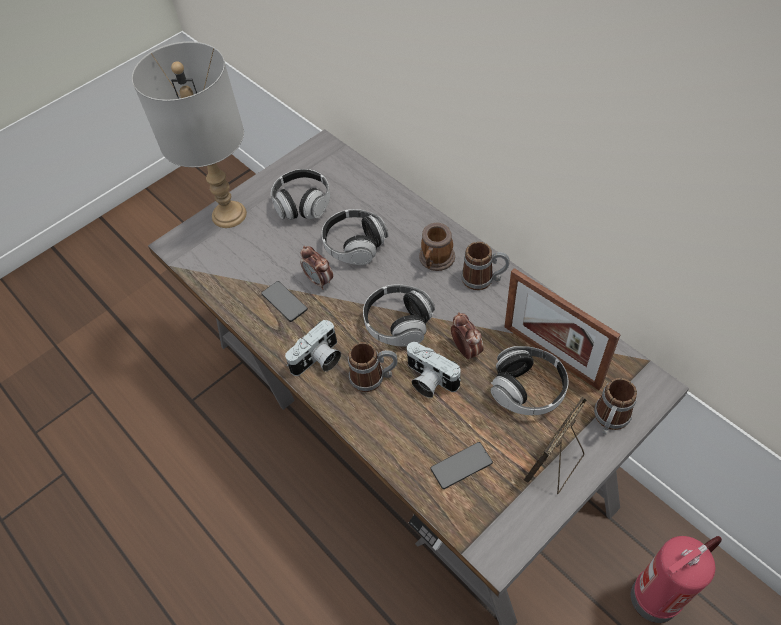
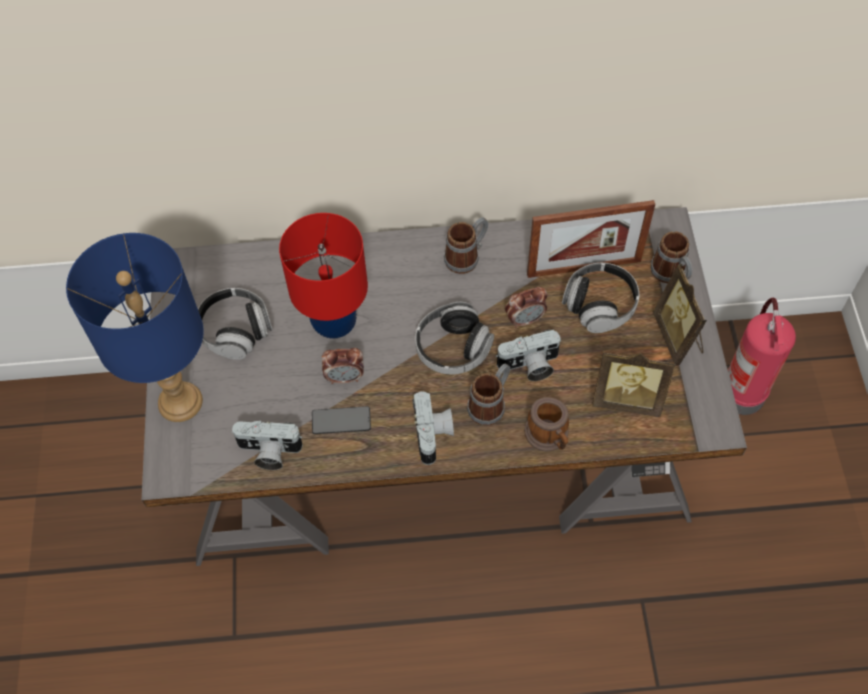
camera: 55 degrees left, 5 degrees up
grey table lamp [132,41,247,228] -> blue table lamp [66,233,204,422]
headphones [322,209,388,265] -> red table lamp [279,213,368,339]
mug [419,223,455,271] -> mug moved to [524,397,569,451]
phone [430,442,493,489] -> picture frame [592,352,676,417]
alarm clock [451,312,483,360] -> alarm clock turned 150 degrees clockwise [505,287,547,328]
none -> camera [232,421,303,470]

